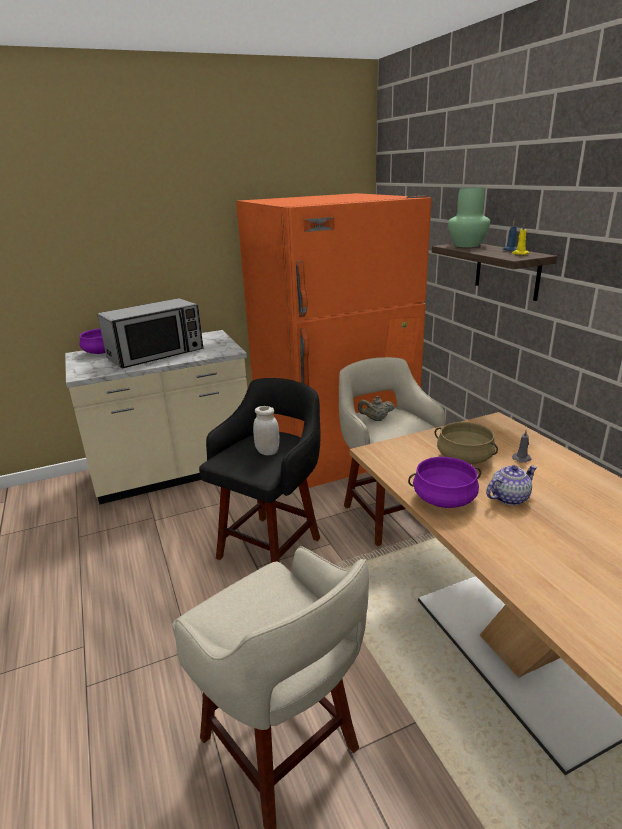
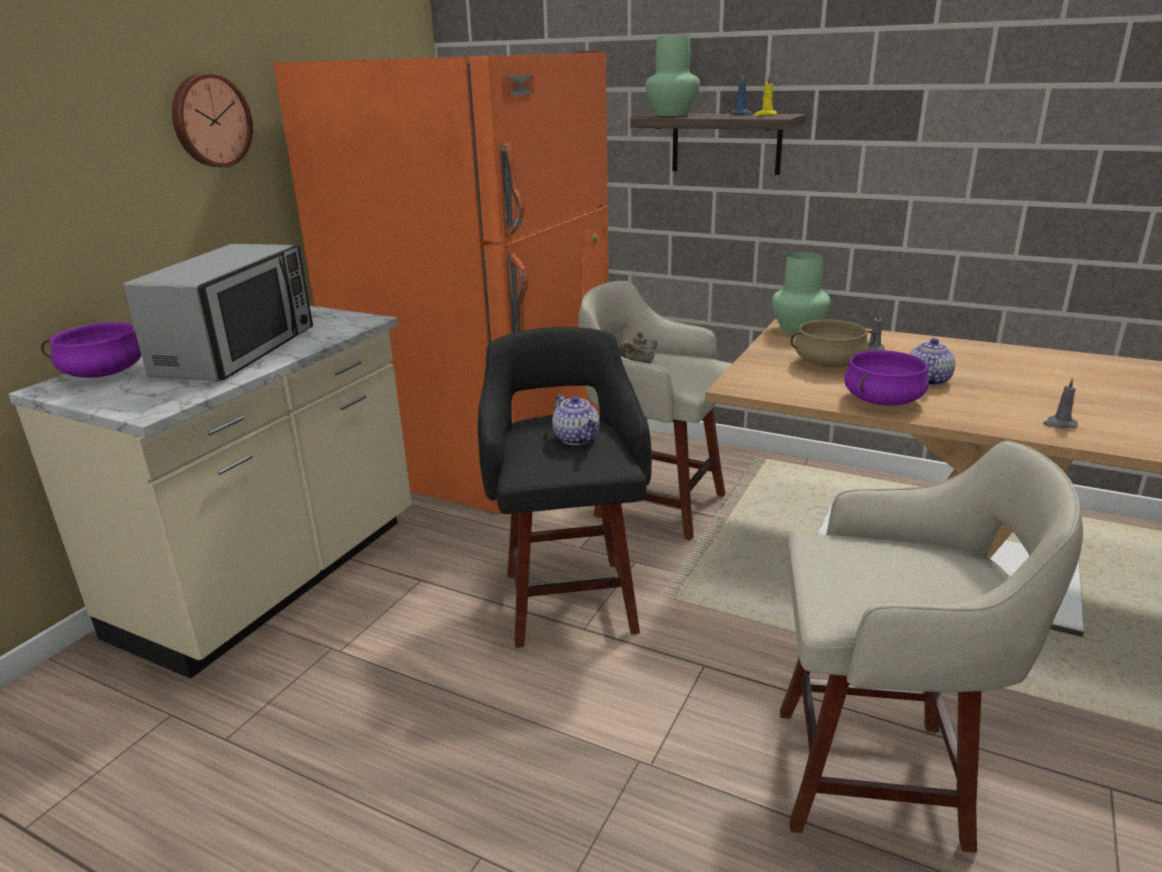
camera: 40 degrees left, 0 degrees up
white jar [253,406,280,455] -> teapot [552,395,599,445]
none -> wall clock [172,73,253,167]
none -> green vase [772,252,830,334]
none -> grey candle [1043,378,1078,428]

